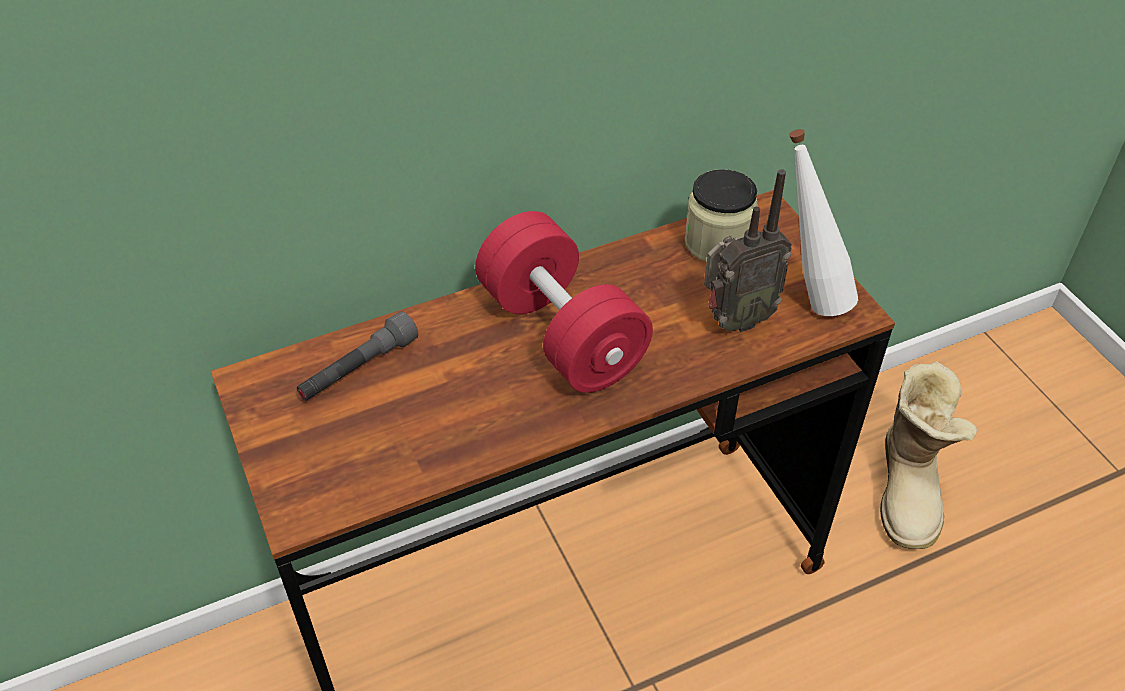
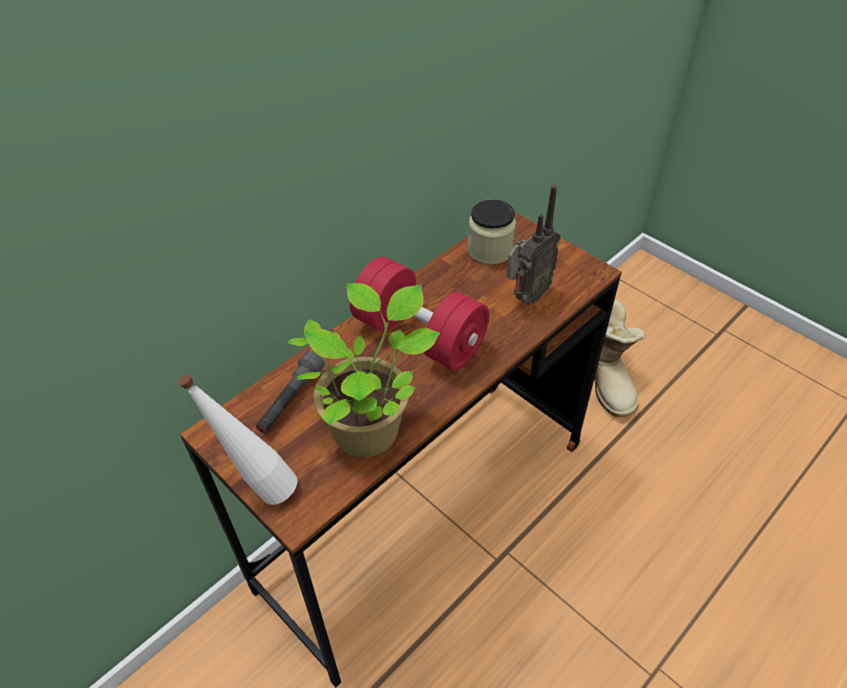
camera: 20 degrees left, 0 degrees up
white bottle [789,129,858,316] -> white bottle moved to [178,374,297,505]
none -> potted plant [288,283,440,457]

